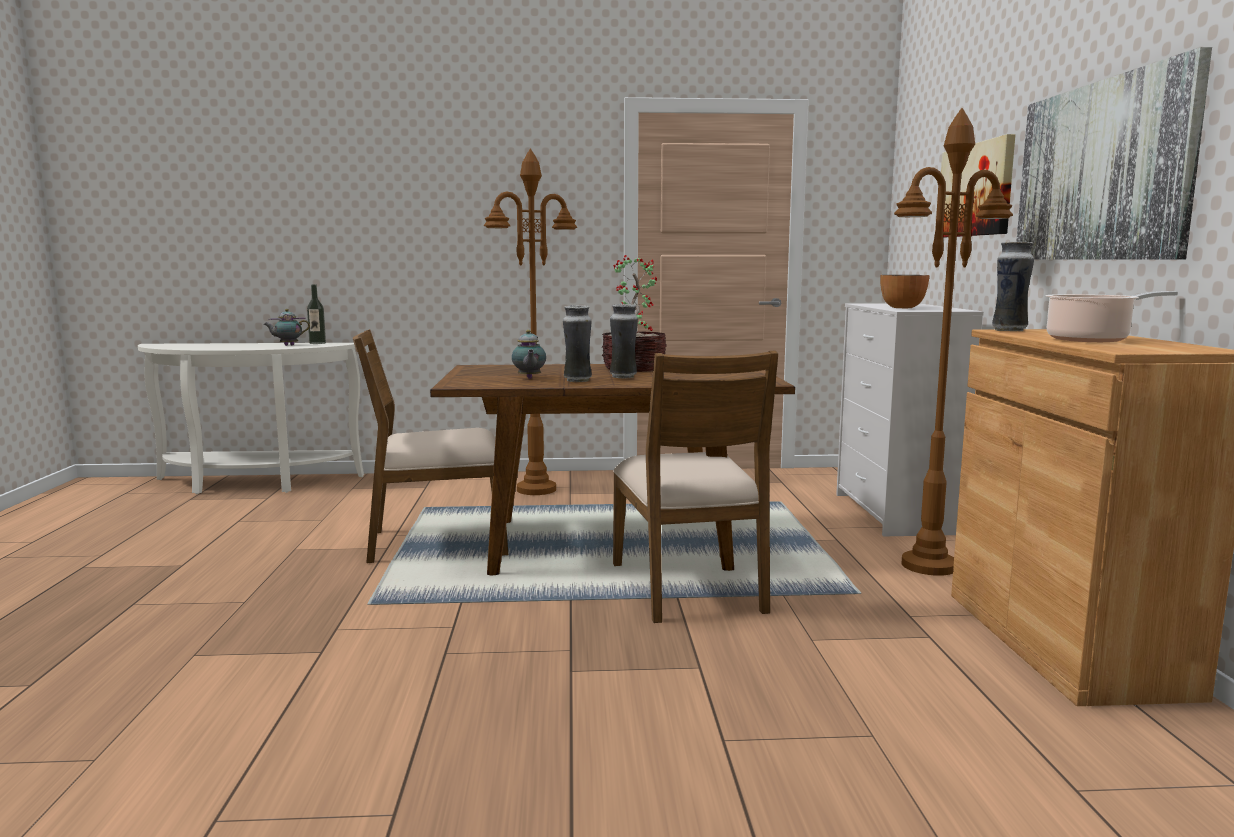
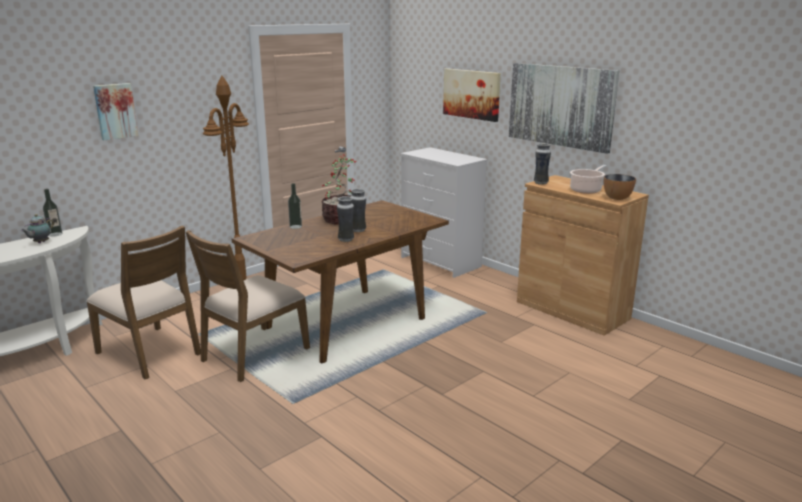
camera: 40 degrees left, 10 degrees up
teapot [512,330,546,379] -> none
brown chair [613,351,778,623] -> brown chair moved to [86,225,201,380]
bowl [880,275,929,308] -> bowl moved to [604,174,636,200]
brown floor lamp [894,108,1013,576] -> none
none -> picture [93,83,138,140]
none -> bottle [288,183,302,229]

